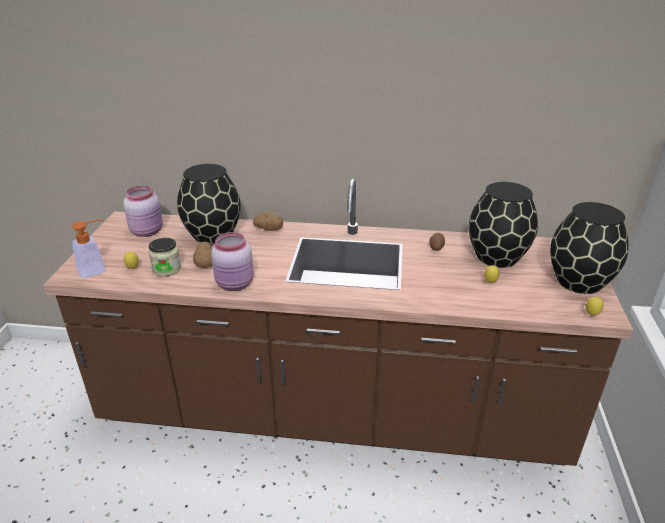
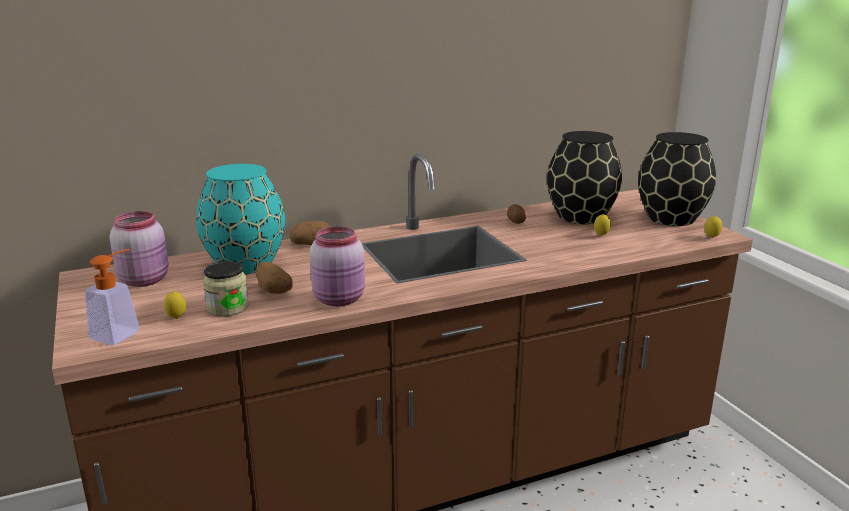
camera: 30 degrees left, 10 degrees down
black vase [177,164,241,245] -> turquoise vase [196,164,285,274]

